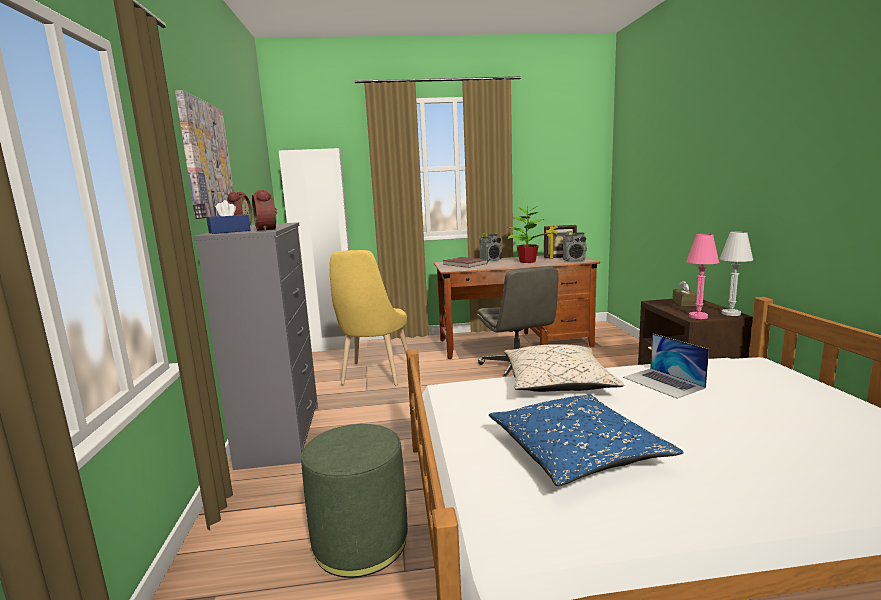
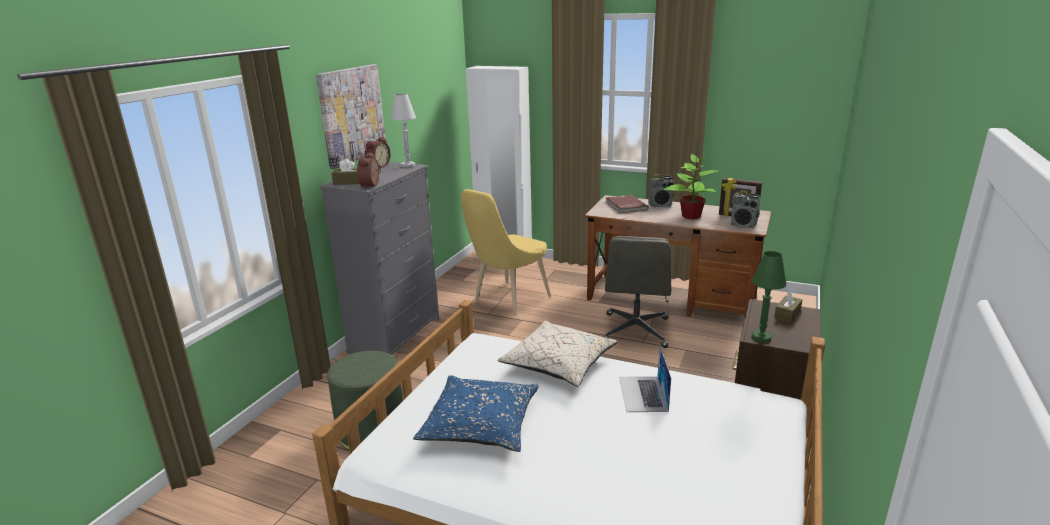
camera: 30 degrees right, 10 degrees up
blue tissue box [207,200,250,234] -> brown tissue box [332,159,360,185]
pink table lamp [686,234,719,319] -> green table lamp [752,251,787,342]
white table lamp [719,232,753,316] -> white table lamp moved to [391,93,416,168]

